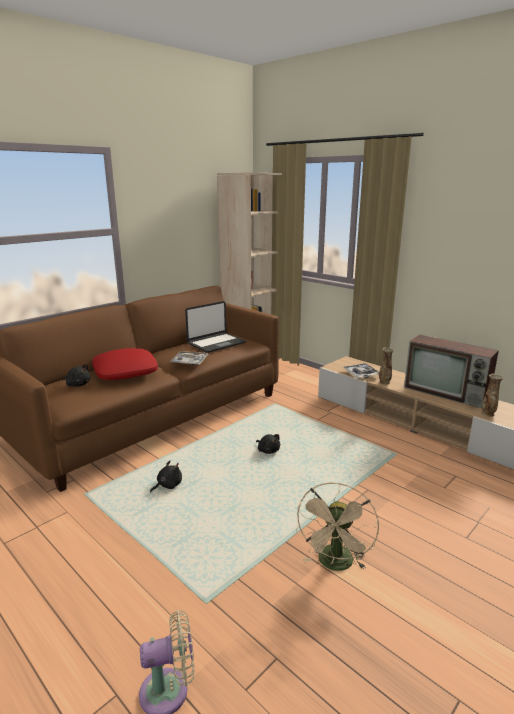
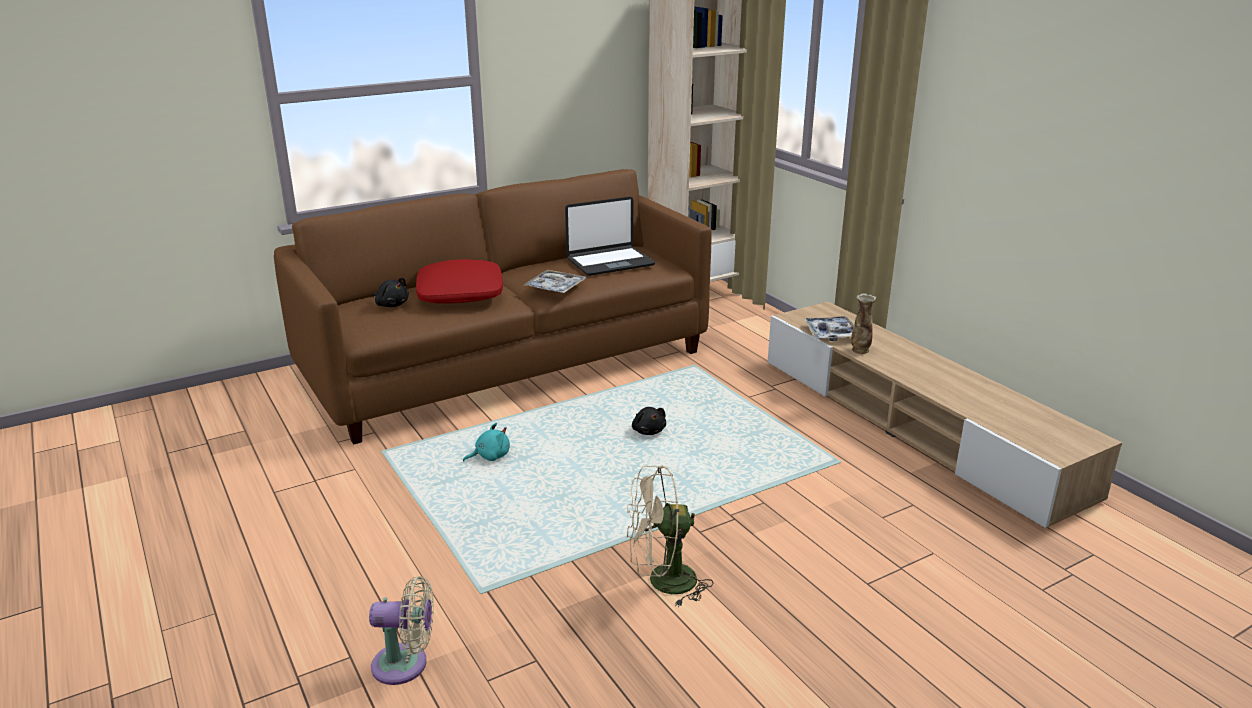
camera: 15 degrees right, 5 degrees up
black plush toy [150,461,182,493] -> turquoise plush toy [463,423,510,462]
beige fan [296,483,379,571] -> beige fan turned 45 degrees clockwise [626,466,713,607]
television [404,335,499,408] -> none
vase [481,373,504,417] -> none

